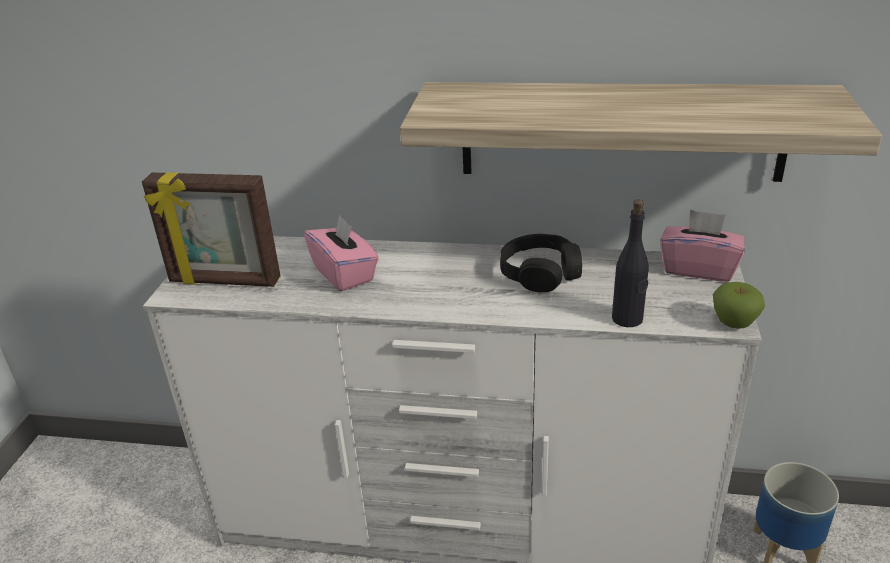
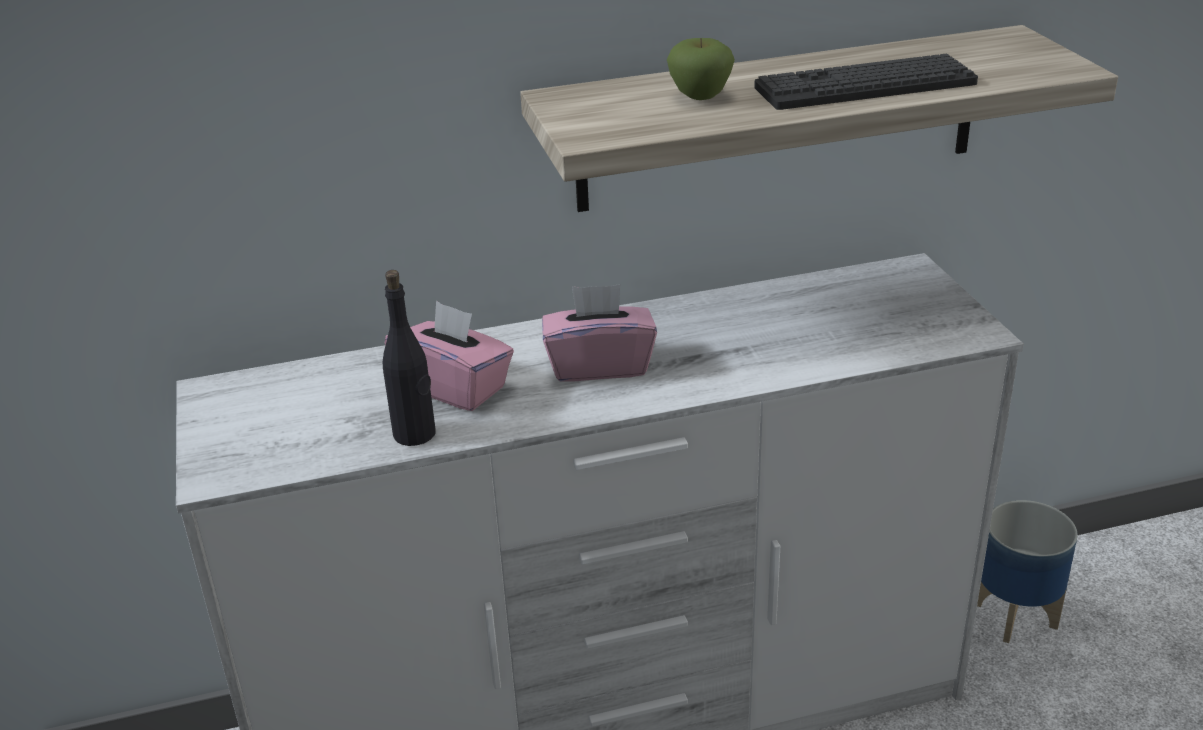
camera: 25 degrees left, 0 degrees up
picture frame [142,173,281,287] -> none
black headphones [500,234,582,292] -> none
black bottle [612,199,649,327] -> black bottle moved to [383,270,436,446]
pink tissue box [660,210,745,282] -> pink tissue box moved to [542,284,657,382]
apple [713,282,765,328] -> apple moved to [667,38,735,100]
none -> keyboard [754,54,978,110]

